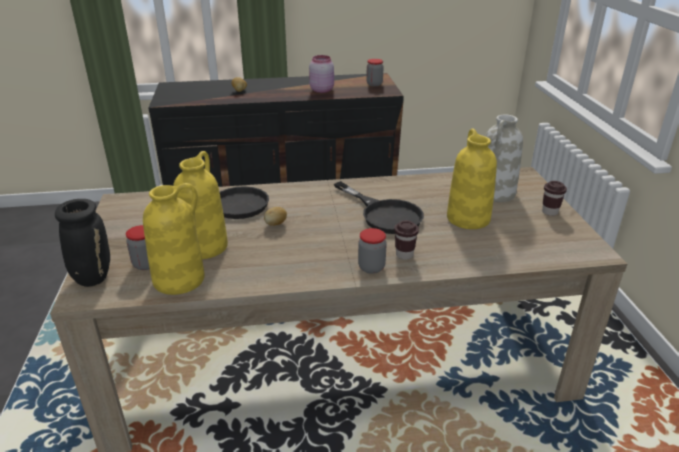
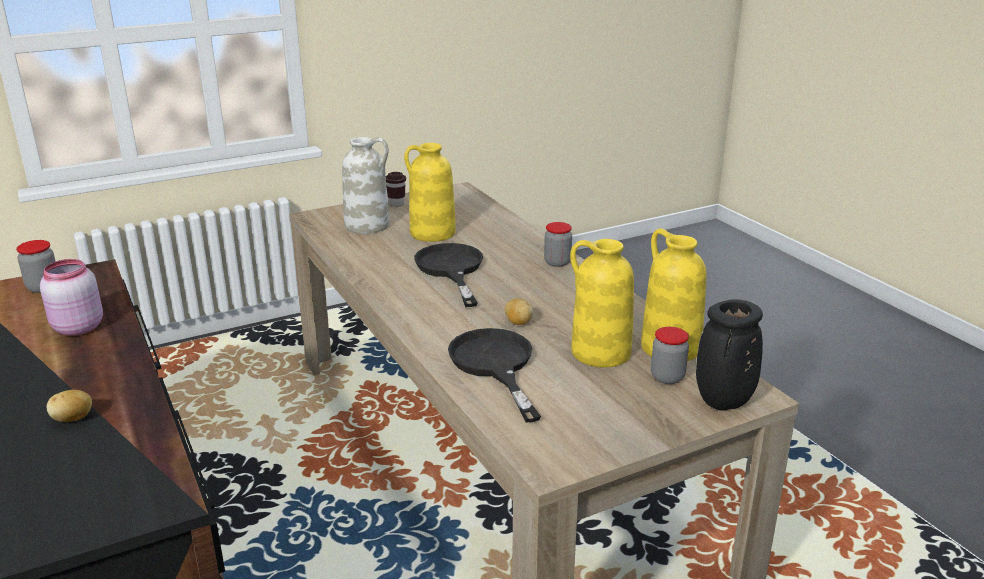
camera: 110 degrees left, 5 degrees down
black frying pan [334,181,424,234] -> black frying pan turned 45 degrees counterclockwise [414,243,483,307]
brown cup [394,220,419,260] -> none

